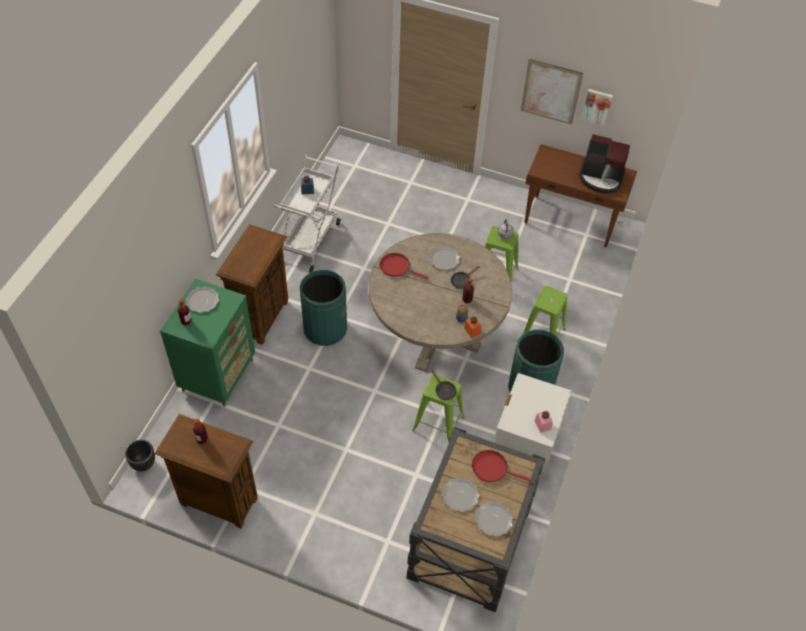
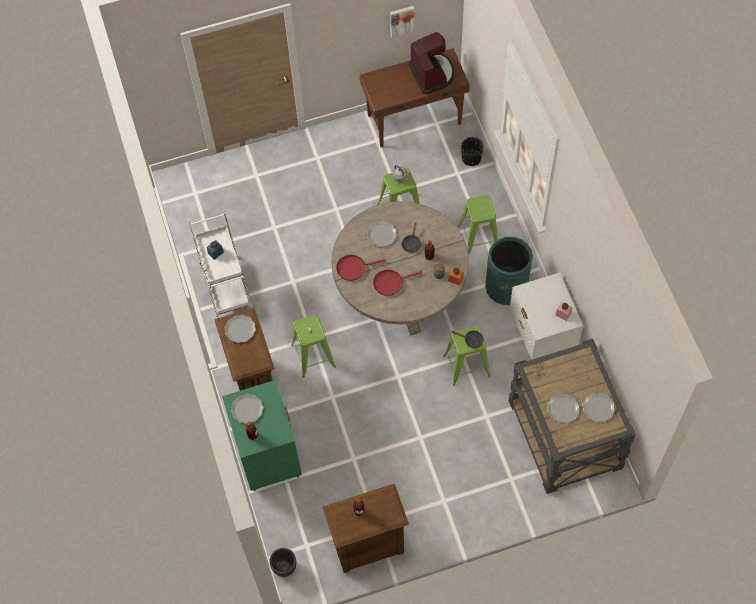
camera: 35 degrees left, 10 degrees up
green trash can [300,270,347,346] -> green stool [291,315,336,378]
red frying pan [472,450,532,482] -> red frying pan moved to [373,270,422,296]
picture [521,59,583,124] -> none
coffee machine [579,134,630,194] -> coffee machine turned 90 degrees counterclockwise [409,32,454,94]
none -> plate [224,315,256,343]
none -> black planter [461,137,483,166]

